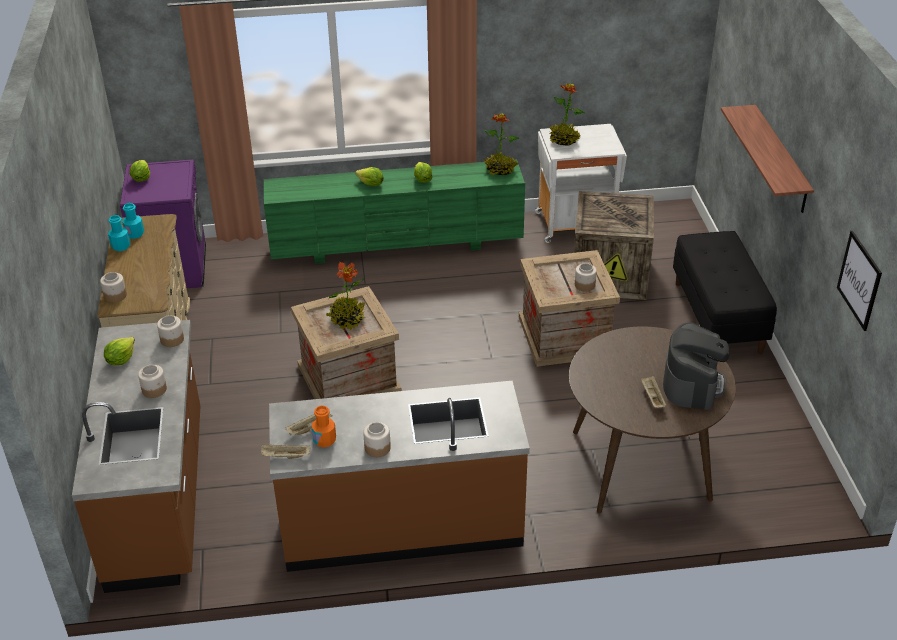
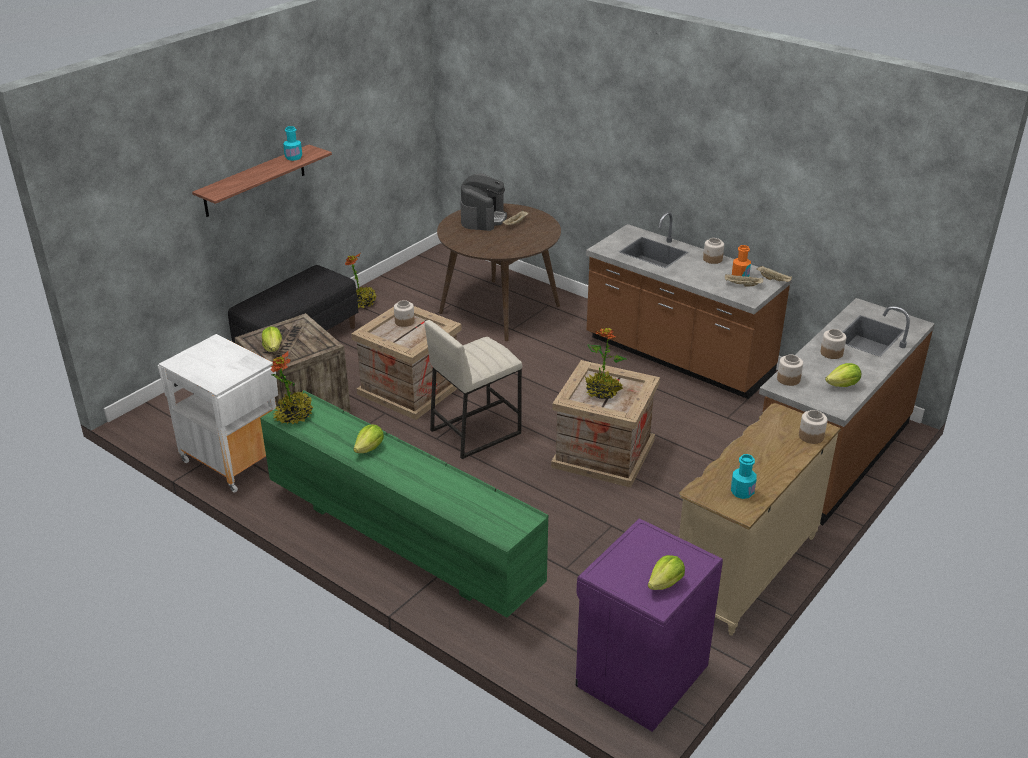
camera: 135 degrees left, 5 degrees down
turquoise bottle [108,215,130,251] -> turquoise bottle moved to [283,126,302,161]
lettuce [355,167,384,186] -> lettuce moved to [262,327,282,352]
potted plant [549,84,585,146] -> potted plant moved to [345,253,376,308]
coffee machine [663,322,729,410] -> coffee machine turned 135 degrees clockwise [460,173,507,231]
picture [837,231,882,331] -> none
none -> beige stool [425,320,522,459]

